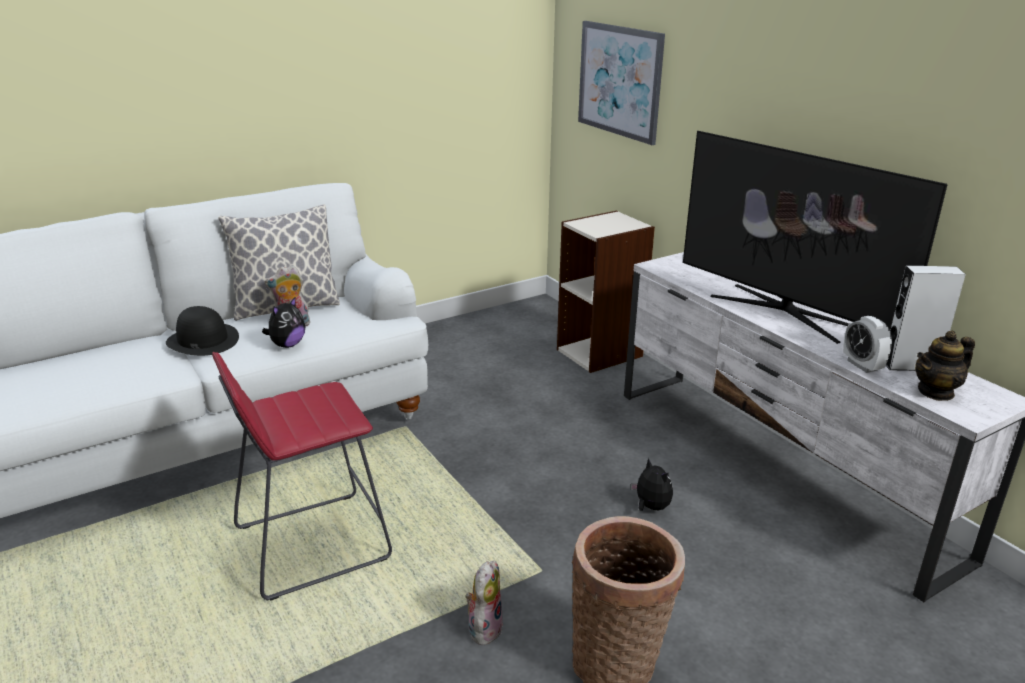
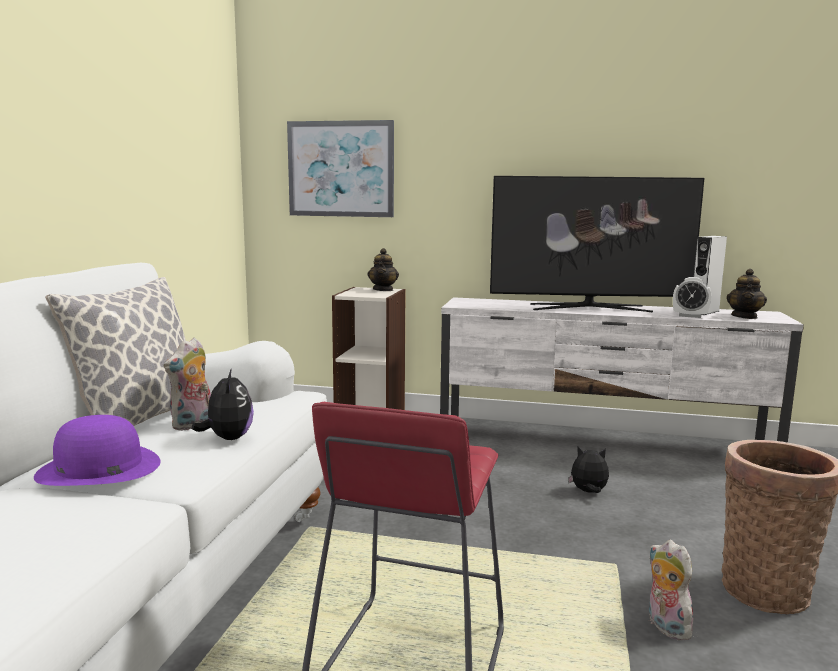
camera: 45 degrees left, 15 degrees down
black hat [166,306,239,356] -> purple hat [34,415,161,486]
none -> teapot [367,248,399,291]

